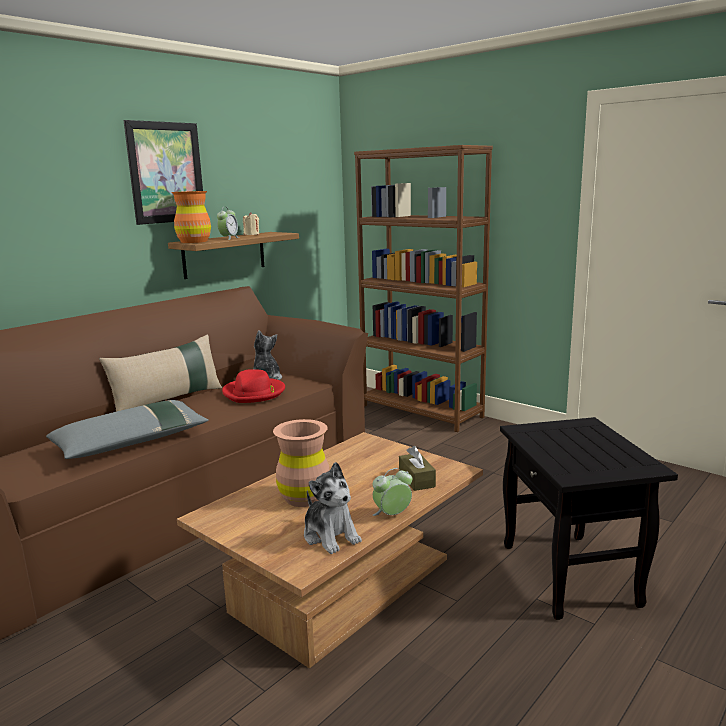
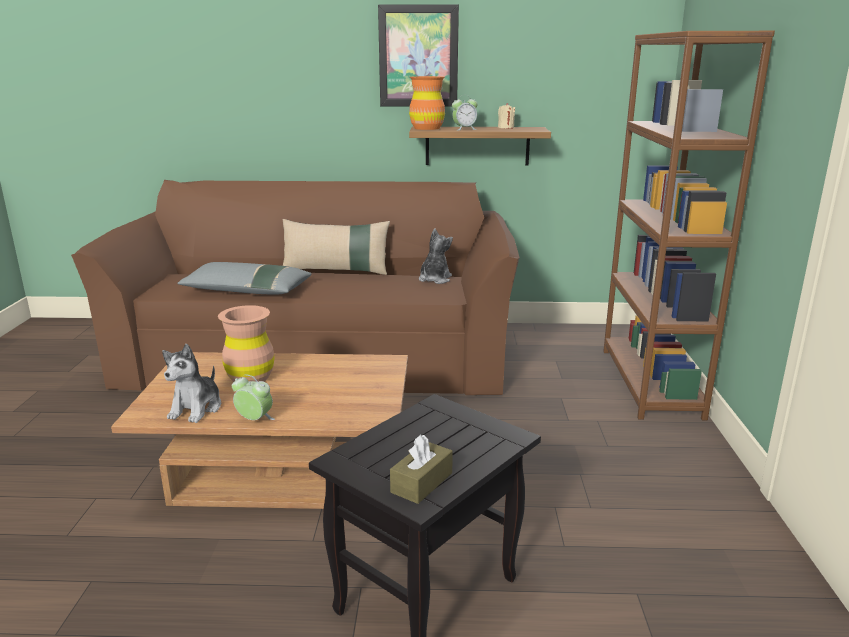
camera: 50 degrees right, 5 degrees up
red hat [222,369,285,403] -> none
brown tissue box [399,446,436,491] -> brown tissue box moved to [390,434,453,504]

